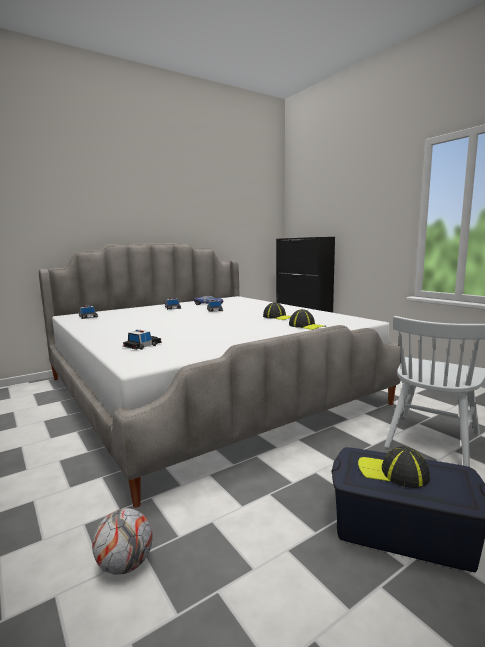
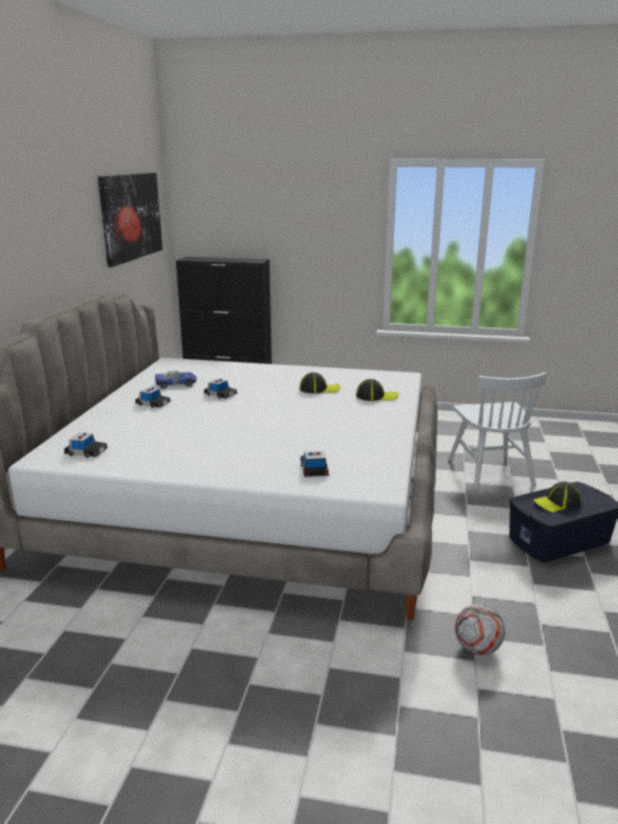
camera: 45 degrees left, 10 degrees up
none -> picture [98,173,163,267]

